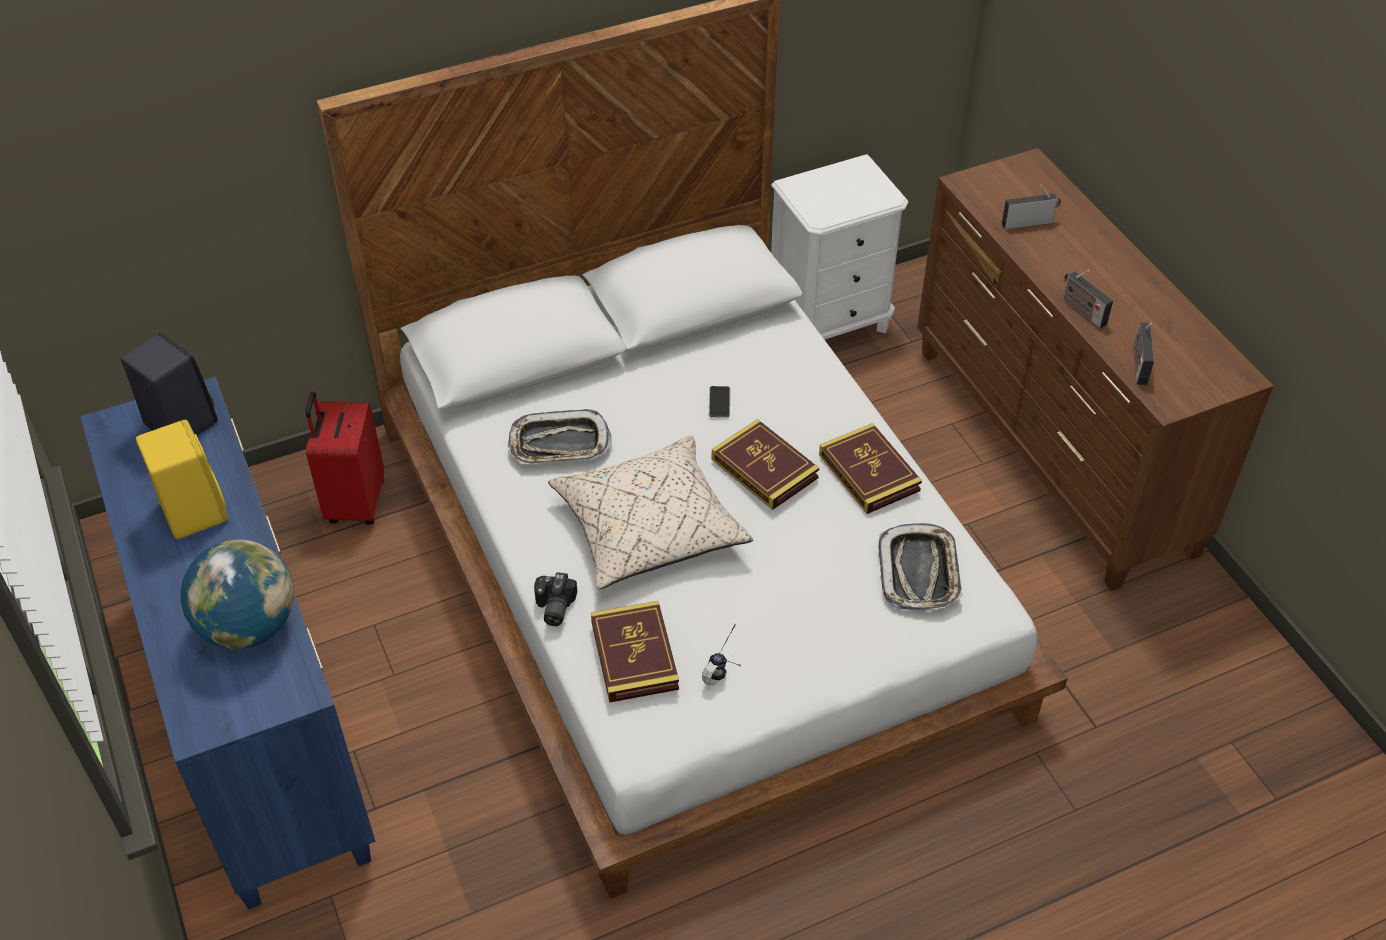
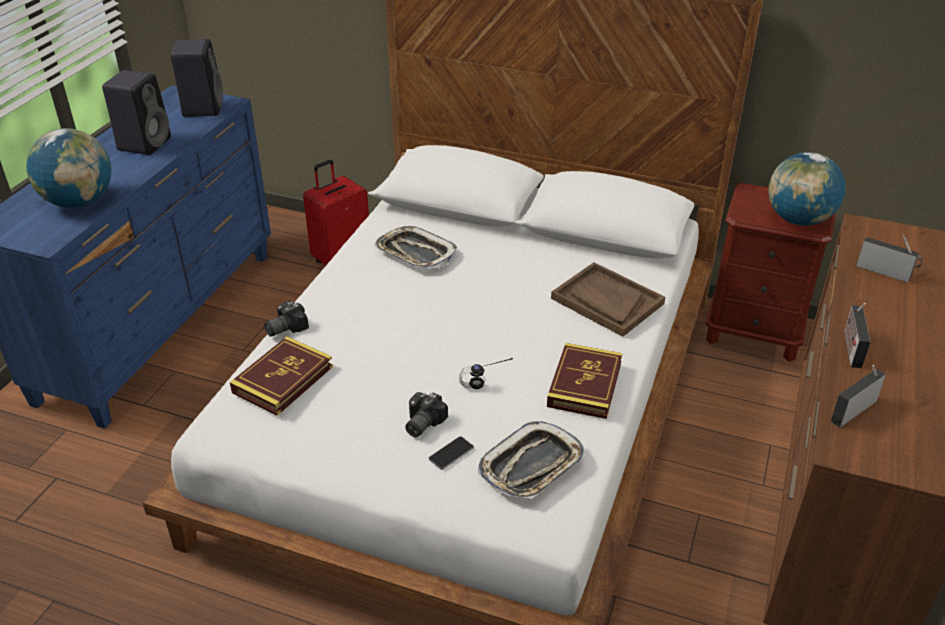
camera: 45 degrees right, 10 degrees down
yellow speaker [136,420,228,539] -> black speaker [102,70,171,155]
beige pillow [548,436,753,589] -> none
headphones [702,623,741,685] -> headphones moved to [459,358,513,389]
phone [709,386,730,418] -> phone moved to [428,436,474,470]
book [712,419,819,510] -> none
white nightstand [771,154,909,340] -> brown nightstand [705,182,836,362]
none -> camera [405,392,448,437]
none -> brown tray [551,262,665,337]
none -> globe [768,152,846,226]

